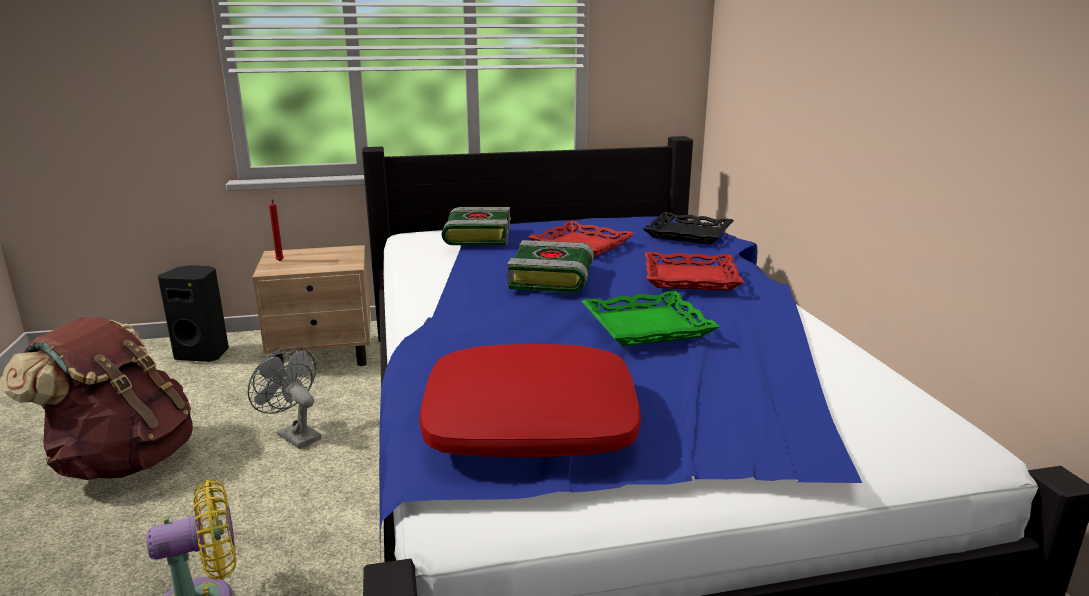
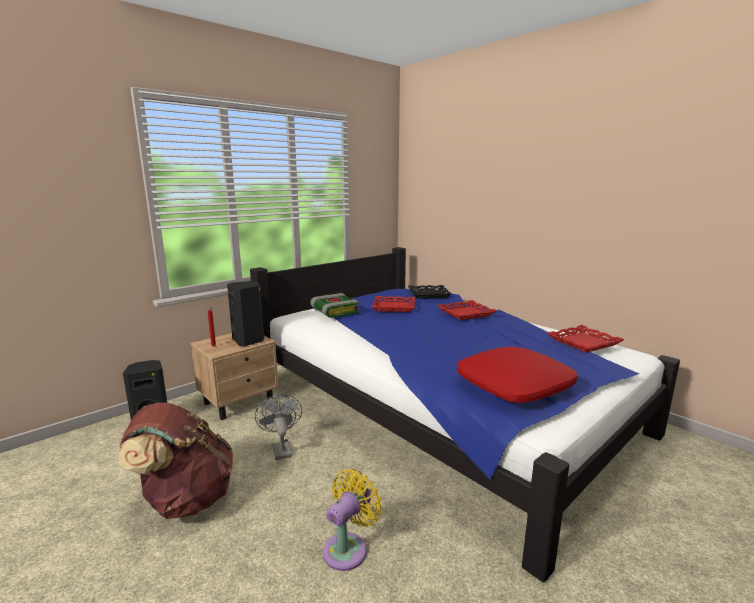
camera: 30 degrees left, 5 degrees down
grey fan [248,347,321,449] -> grey fan turned 60 degrees clockwise [255,395,302,460]
book [507,240,594,293] -> none
green tray [582,291,720,346] -> none
none -> black speaker [227,281,264,346]
none -> red tray [548,325,624,353]

